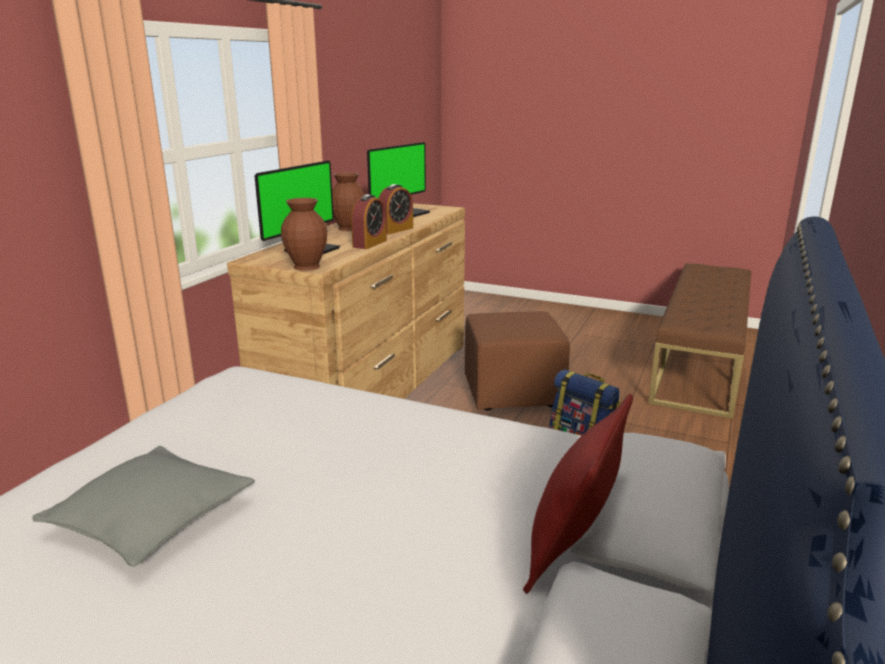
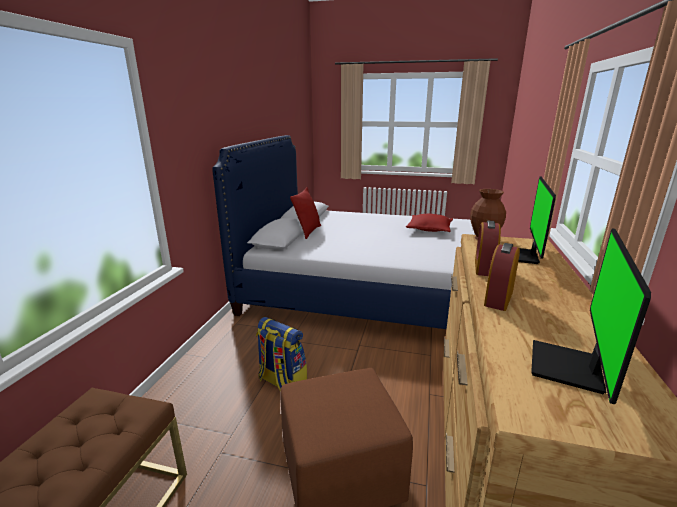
camera: 170 degrees right, 0 degrees up
grey pillow [32,446,255,567] -> red pillow [406,214,453,232]
brown vase [332,172,365,231] -> none

